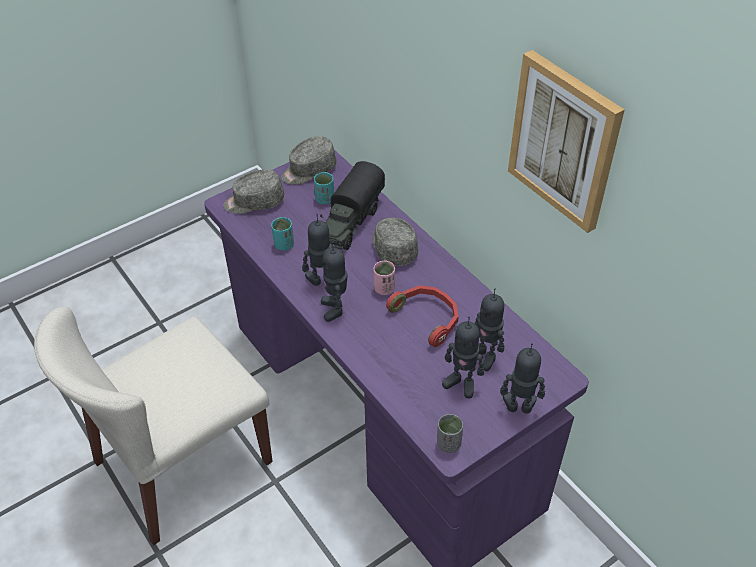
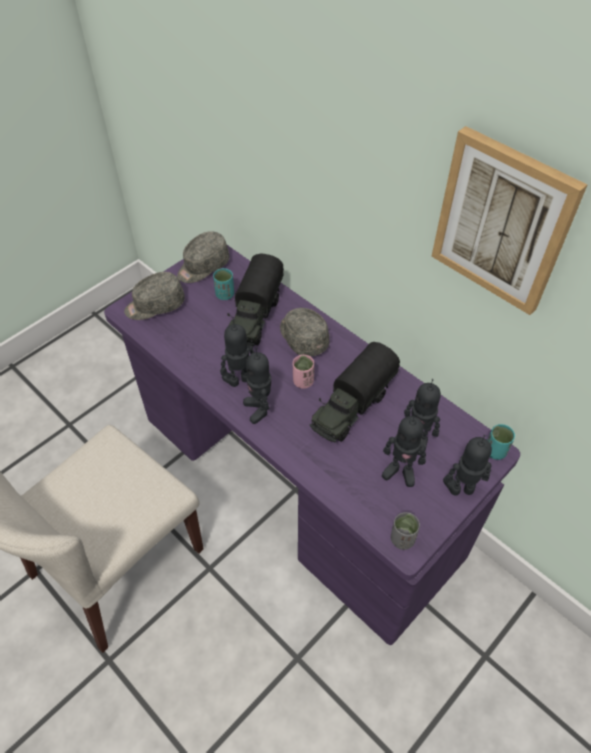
camera: 10 degrees left, 5 degrees up
turquoise cup [271,217,294,250] -> turquoise cup moved to [488,424,515,460]
red headphones [386,285,459,347] -> toy truck [310,342,400,443]

